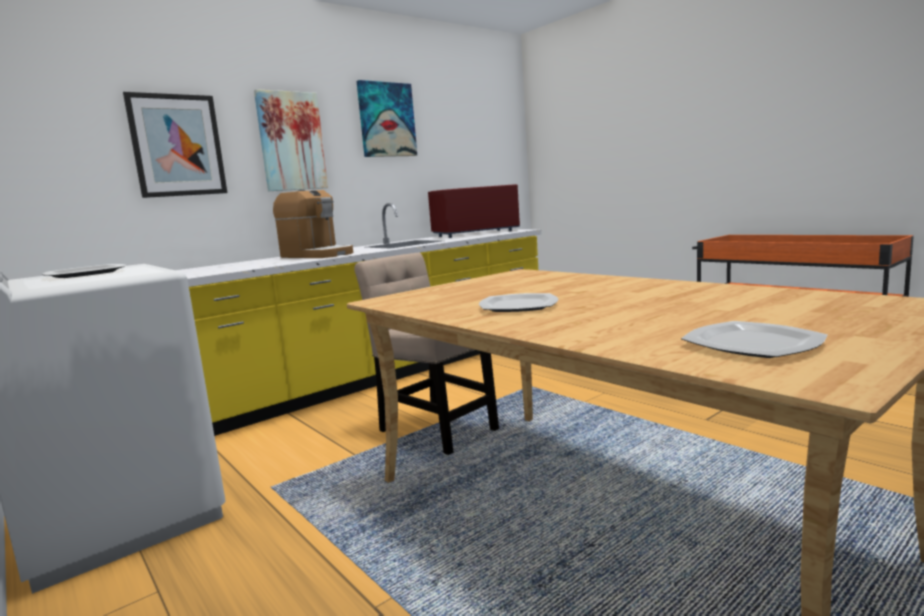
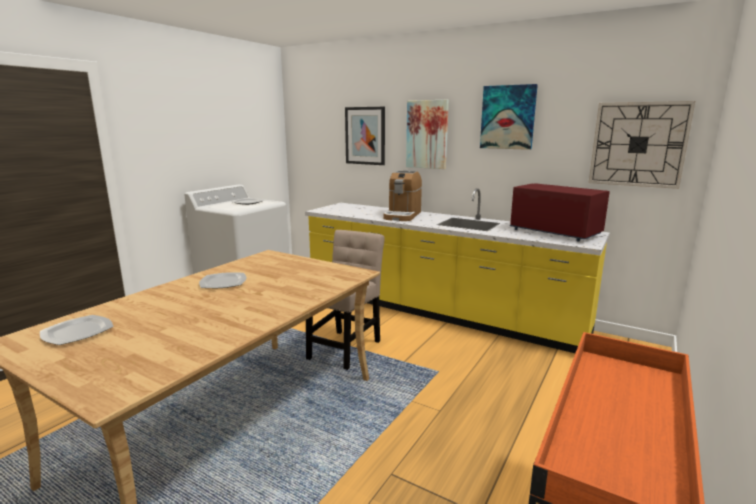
camera: 70 degrees right, 5 degrees up
none -> wall clock [589,101,695,189]

